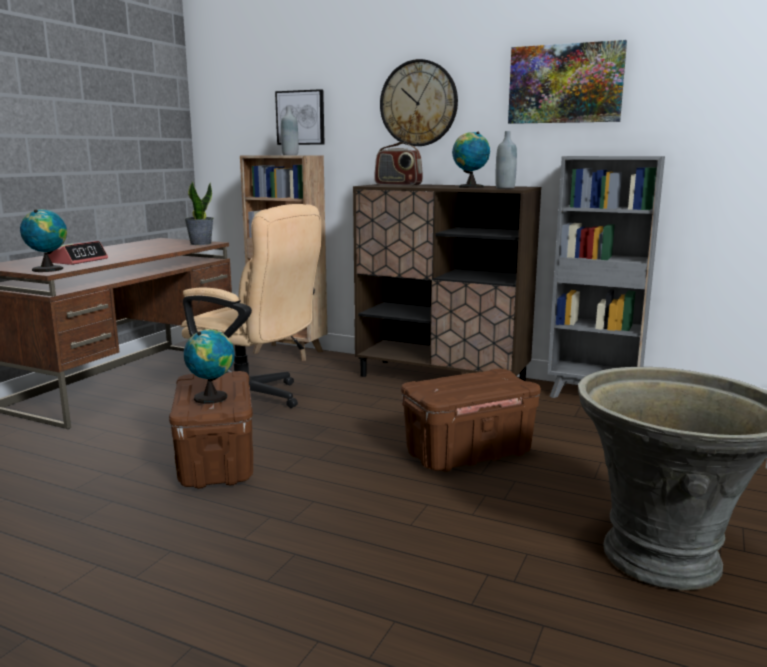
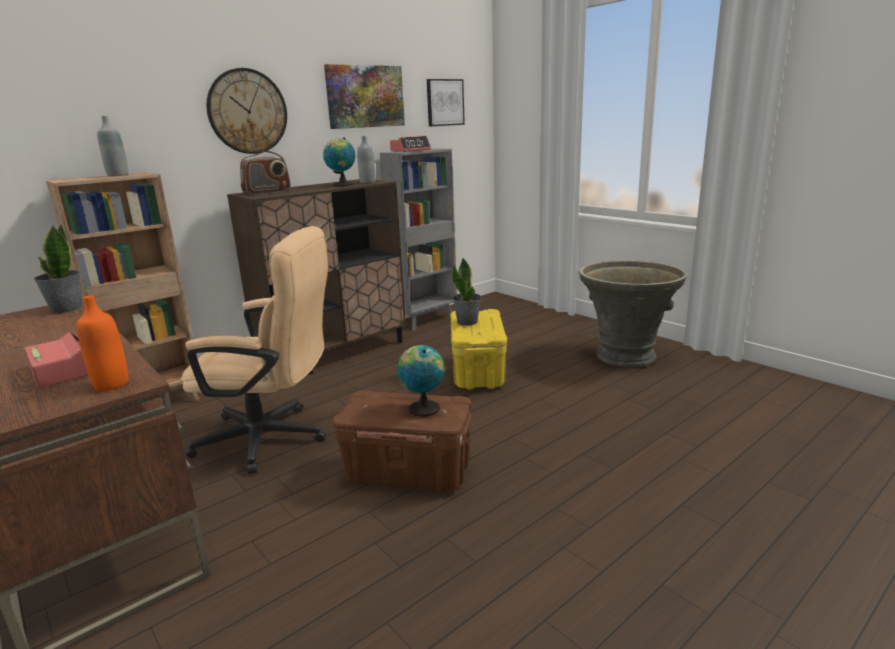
camera: 65 degrees left, 5 degrees up
globe [20,209,67,272] -> orange bottle [76,295,129,391]
beige office chair [181,204,321,408] -> beige office chair turned 45 degrees clockwise [181,226,328,474]
picture [275,89,325,145] -> picture moved to [427,79,465,126]
brown storage box [401,369,541,472] -> yellow storage box [450,309,507,390]
none -> alarm clock [390,136,431,152]
none -> potted plant [452,257,481,325]

